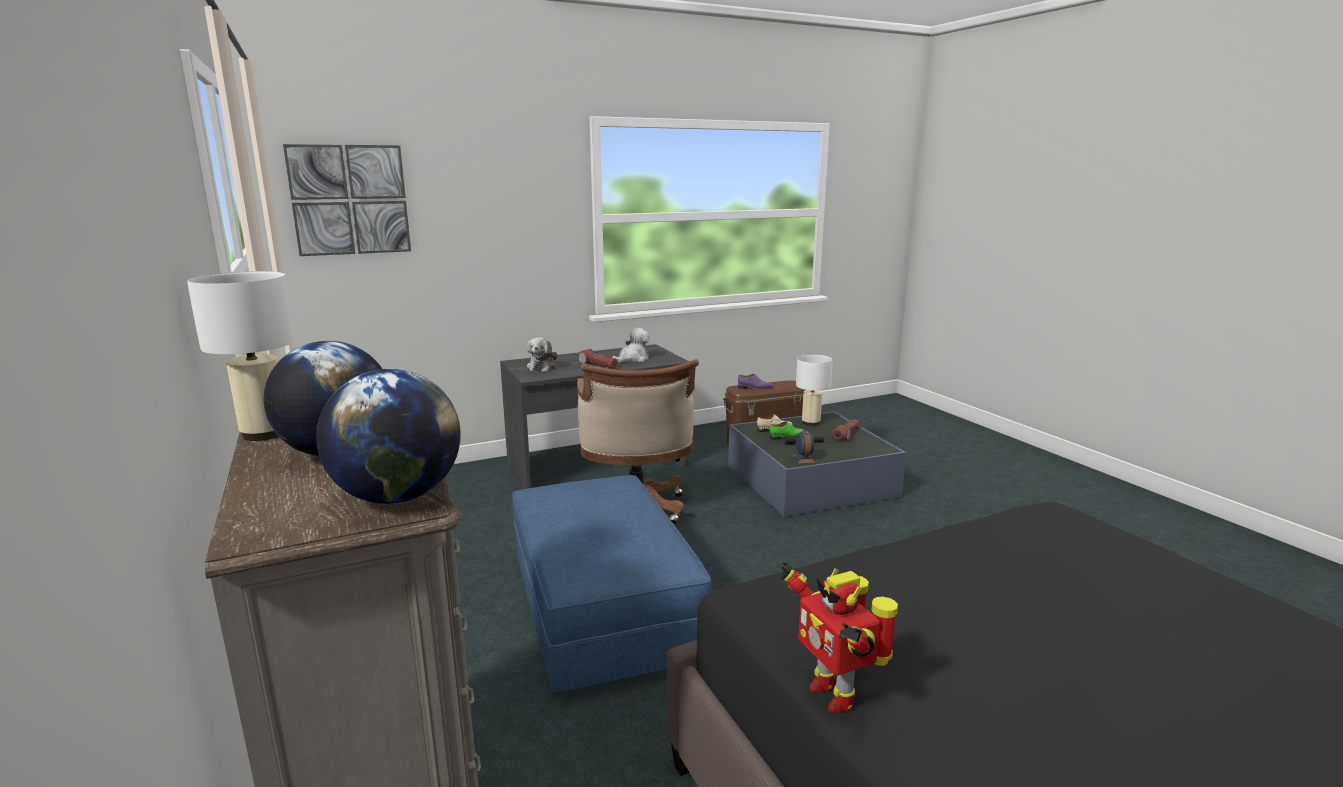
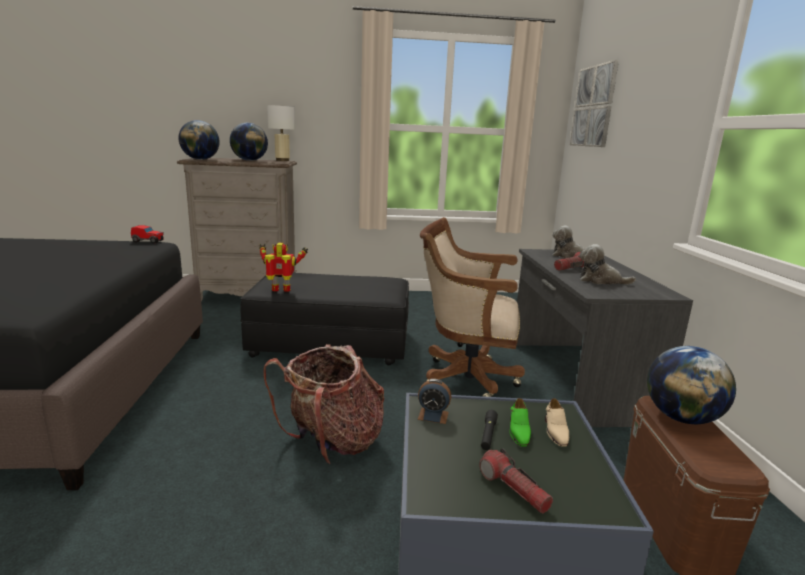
camera: 110 degrees right, 0 degrees up
blue ottoman [512,475,712,694] -> black ottoman [240,273,409,365]
plush toy [612,328,650,363] -> plush toy turned 135 degrees clockwise [580,244,636,285]
purple shoe [738,374,773,390] -> globe [647,346,736,424]
toy robot [780,561,898,713] -> toy robot moved to [259,243,308,292]
white table lamp [796,354,833,426] -> none
none -> toy car [131,225,164,243]
none -> backpack [263,344,385,464]

